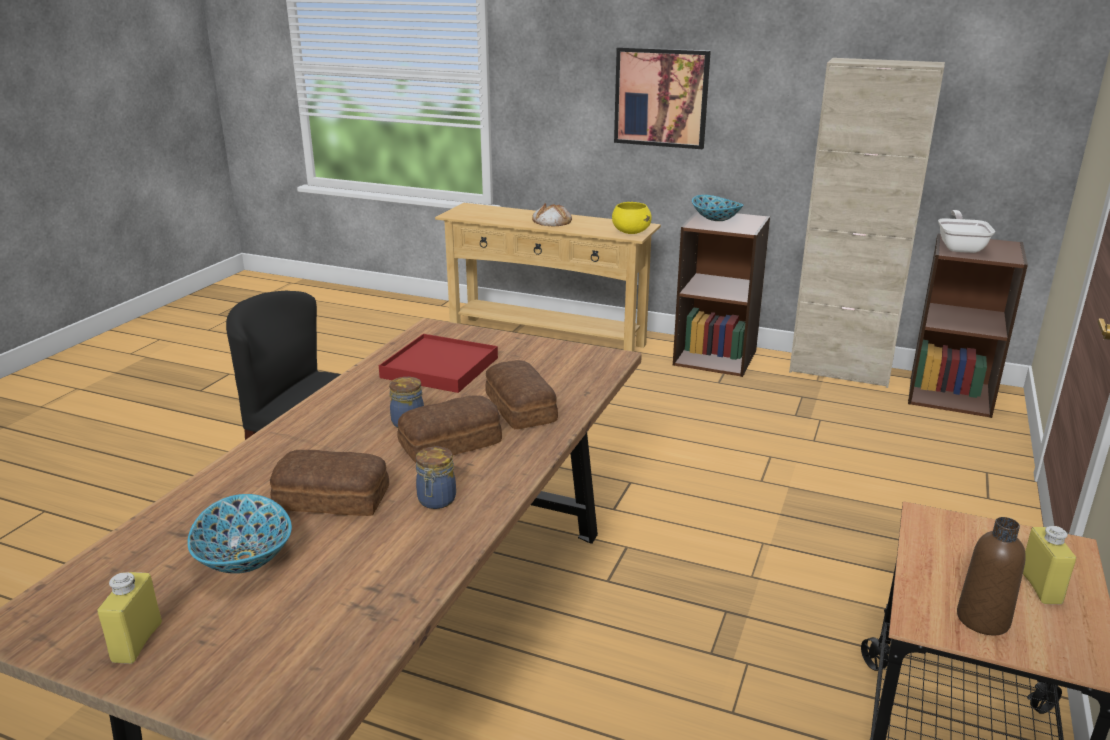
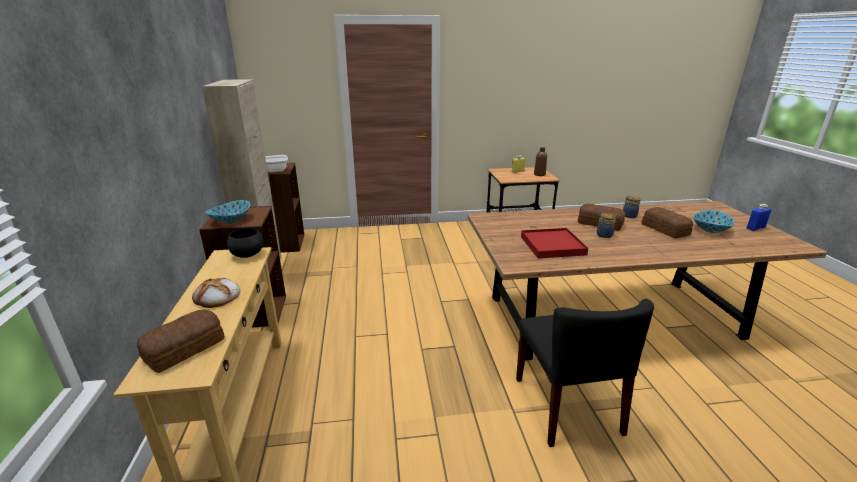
camera: 120 degrees left, 0 degrees up
yellow bottle [98,572,162,664] -> blue bottle [747,204,772,231]
bread [485,360,558,429] -> bread moved to [137,309,225,373]
yellow bowl [612,202,652,234] -> black bowl [227,228,264,258]
picture [614,47,711,149] -> none

